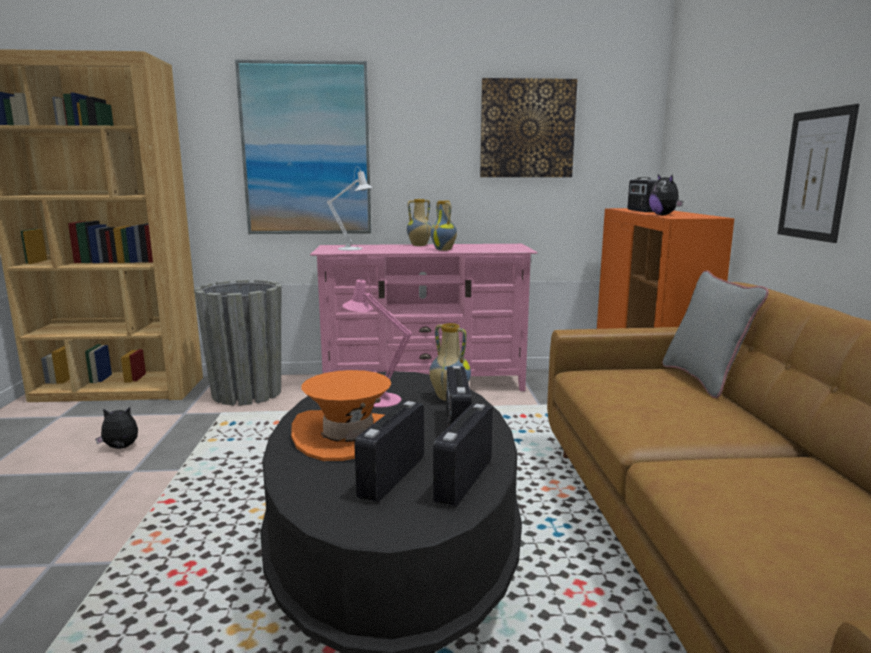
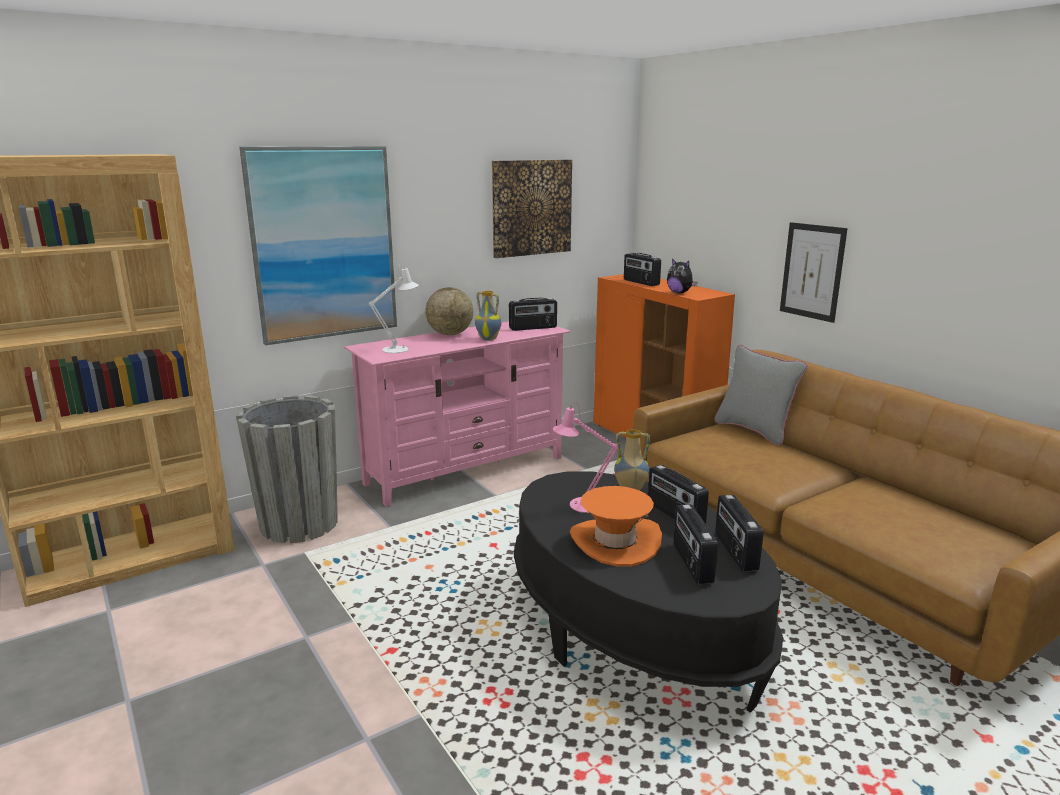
camera: 30 degrees left, 5 degrees up
plush toy [95,407,138,449] -> none
vase [407,199,432,246] -> globe [425,287,473,335]
none -> radio [509,298,557,331]

